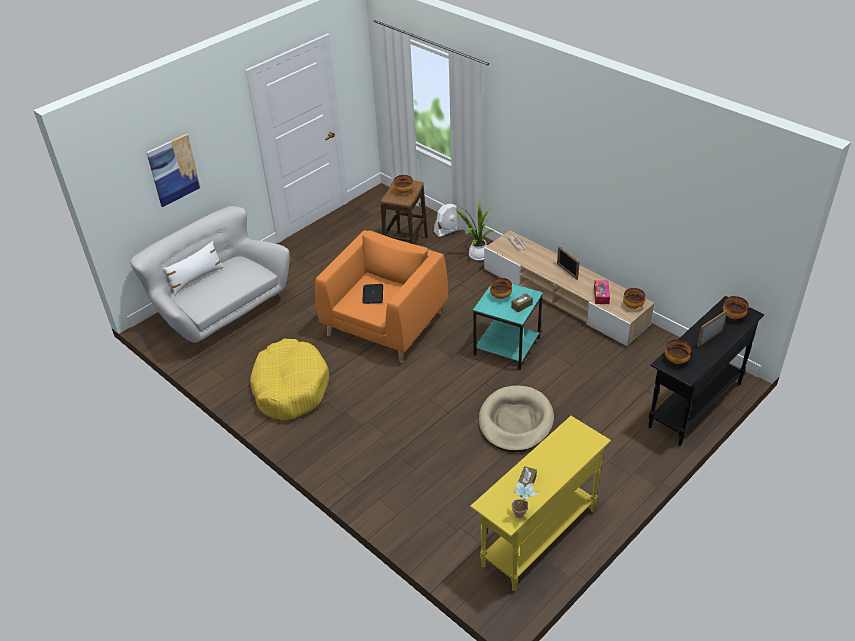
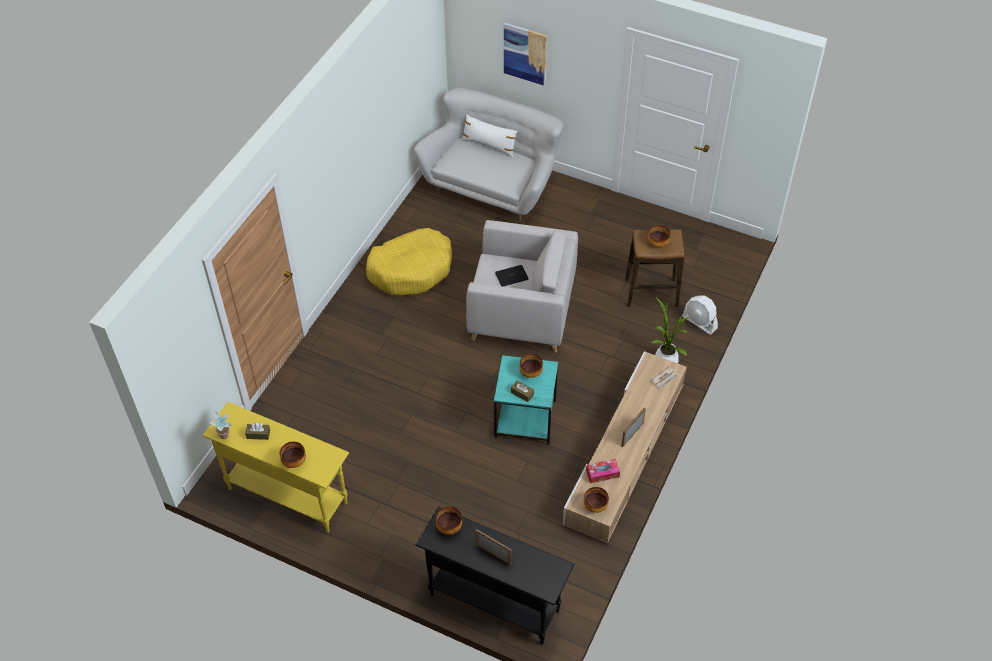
camera: 70 degrees right, 10 degrees up
orange armchair [315,230,448,363] -> grey armchair [466,220,578,353]
beige dog bed [479,386,554,452] -> none
bowl [723,296,749,319] -> bowl moved to [280,442,306,468]

